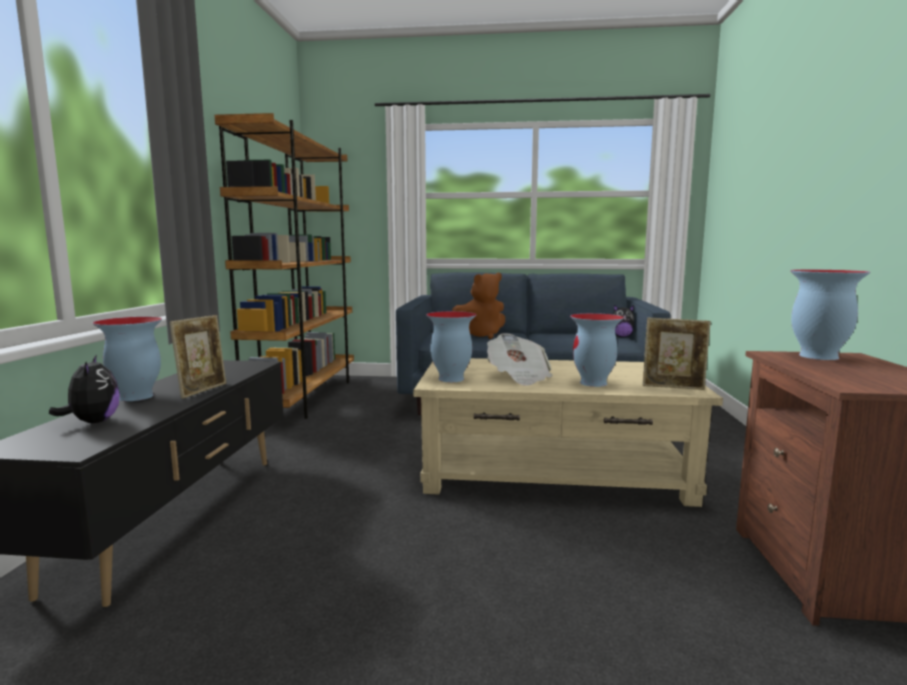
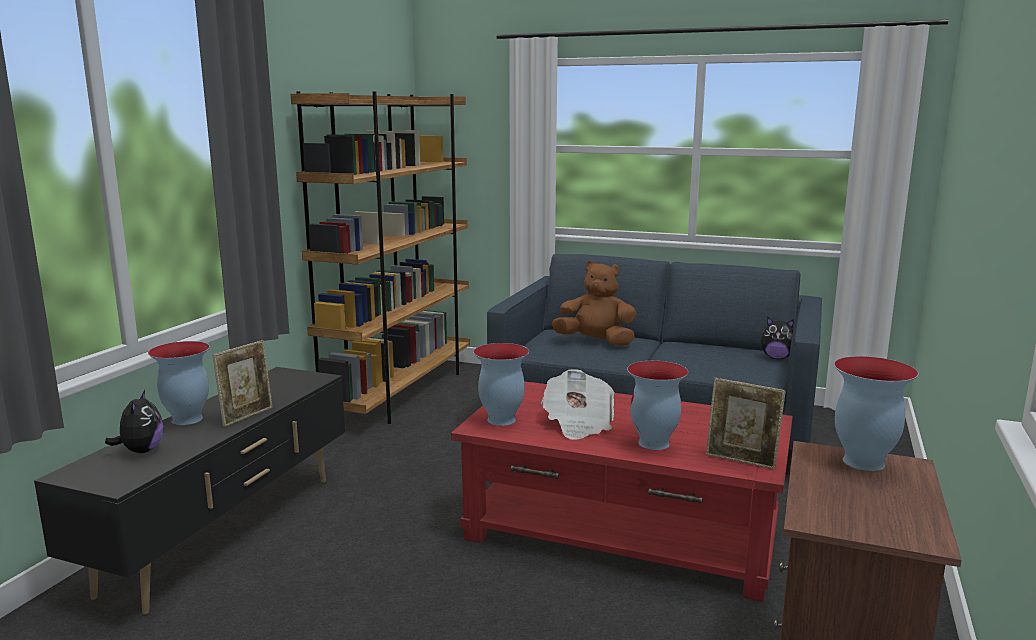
camera: 15 degrees right, 5 degrees up
beige coffee table [413,358,723,507] -> red coffee table [451,382,793,602]
brown plush toy [452,273,505,339] -> brown plush toy turned 150 degrees counterclockwise [552,261,637,346]

